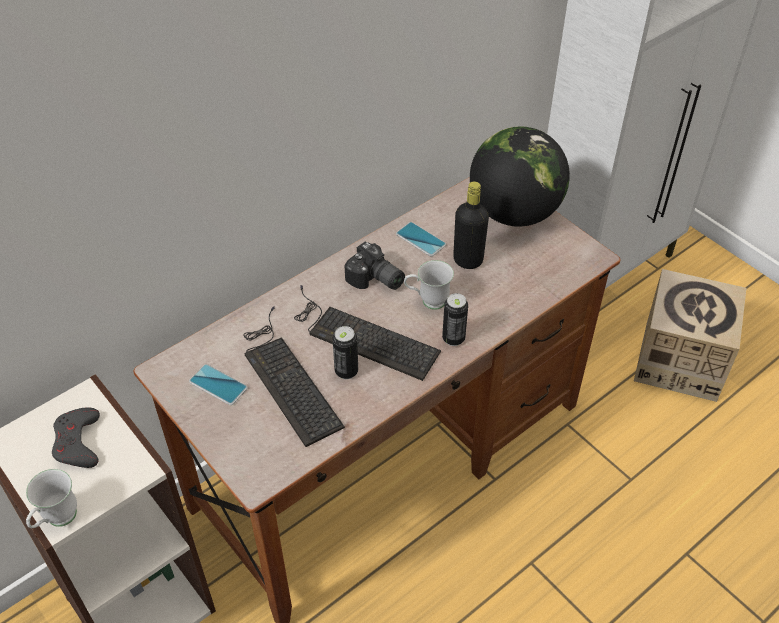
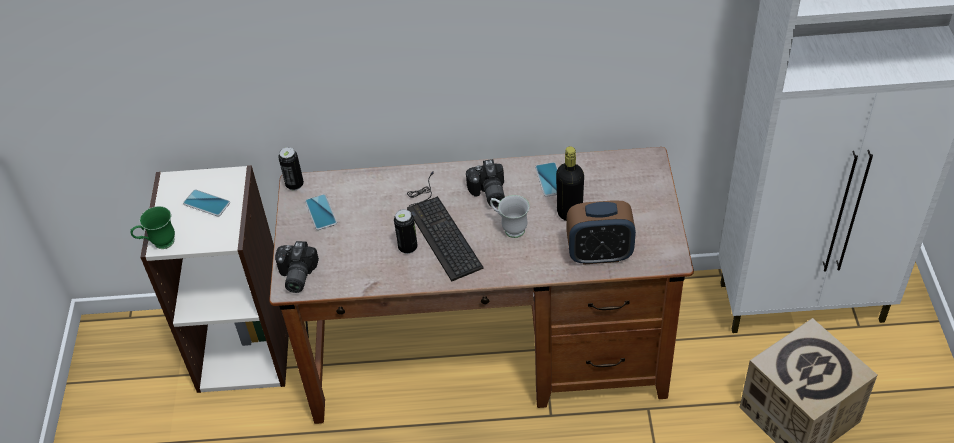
camera: 40 degrees right, 0 degrees up
white mug [26,469,77,528] -> green mug [131,206,175,249]
grey game controller [52,407,100,468] -> phone [183,190,230,216]
keyboard [244,306,345,447] -> none
can [442,293,468,346] -> can moved to [278,147,304,190]
globe [470,127,570,227] -> none
none -> camera [275,241,319,293]
none -> alarm clock [567,200,636,265]

